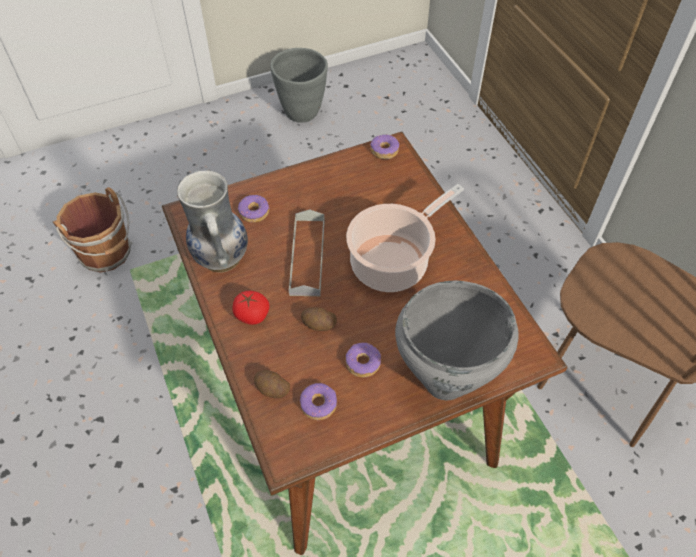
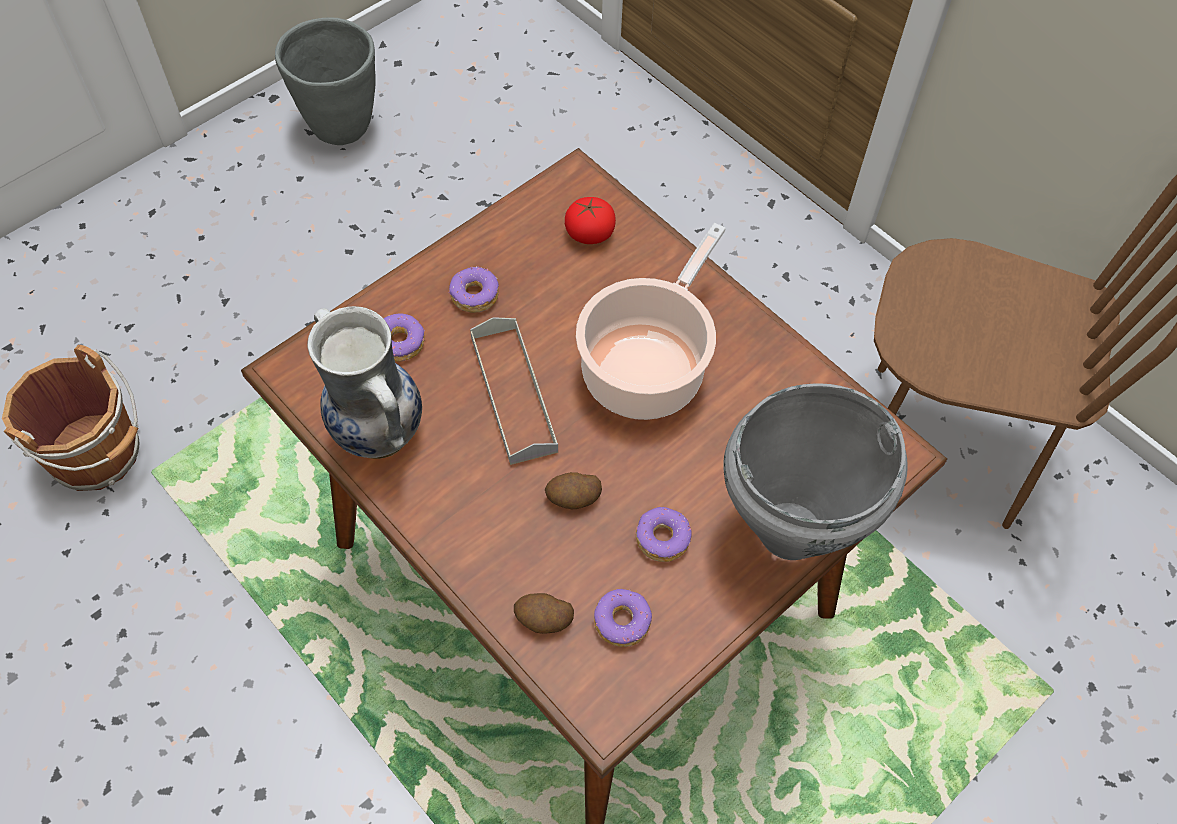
camera: 20 degrees left, 5 degrees up
tomato [232,291,269,325] -> tomato moved to [565,197,616,244]
donut [370,134,399,159] -> donut moved to [449,266,499,313]

